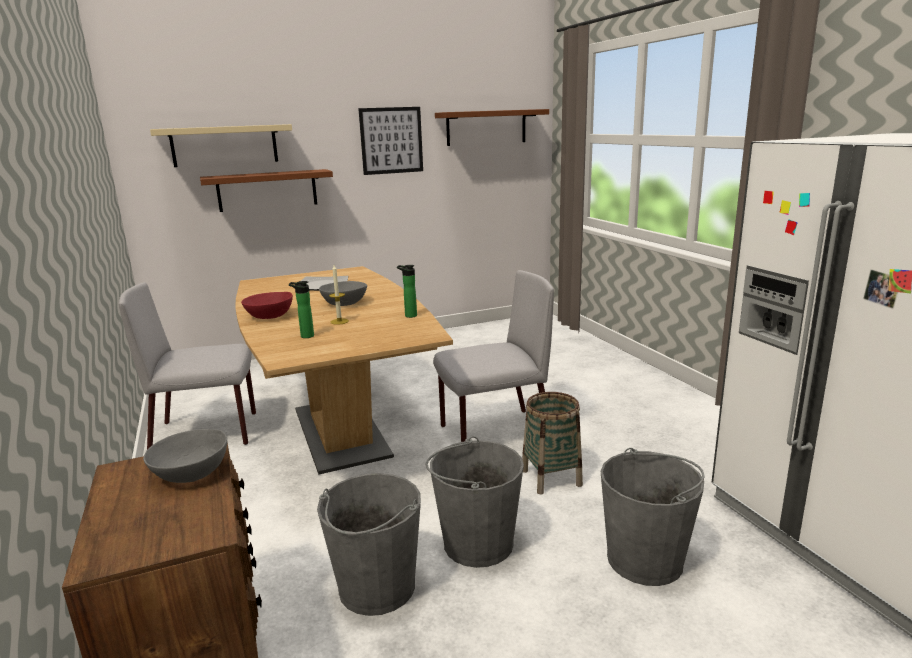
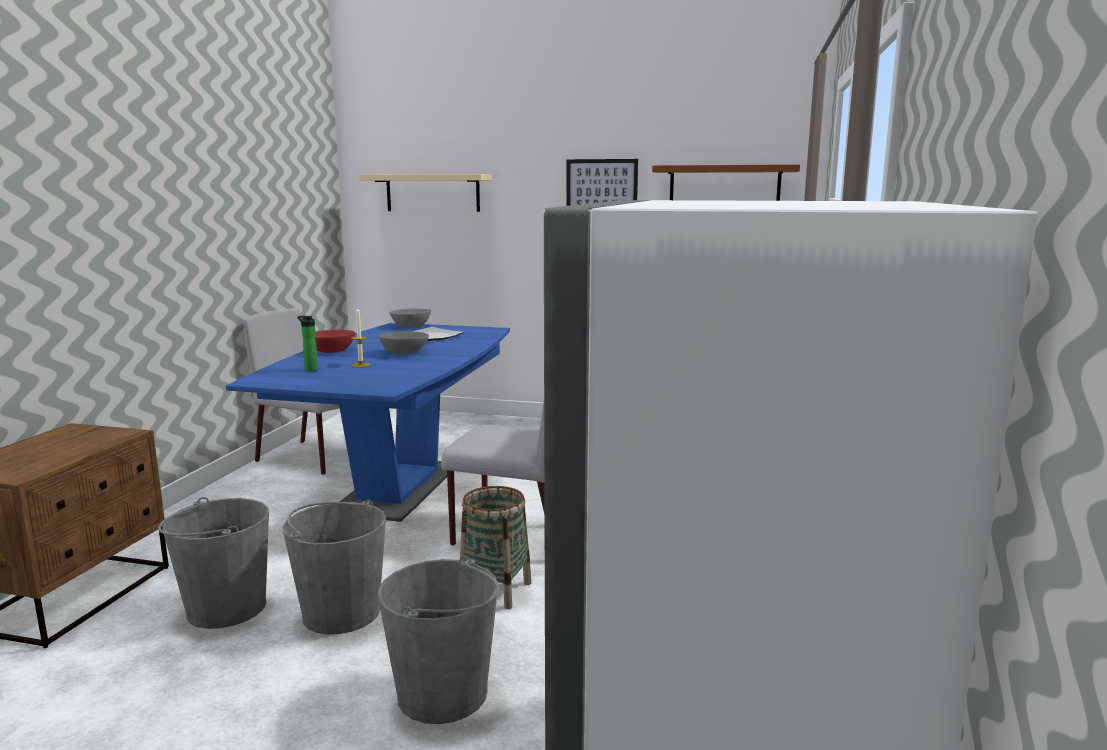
camera: 35 degrees right, 5 degrees down
grey bowl [143,429,227,483] -> grey bowl moved to [390,309,431,328]
brown shelf [200,169,333,212] -> none
brown dining table [235,266,453,474] -> blue dining table [226,323,510,522]
bottle [397,265,417,318] -> none

